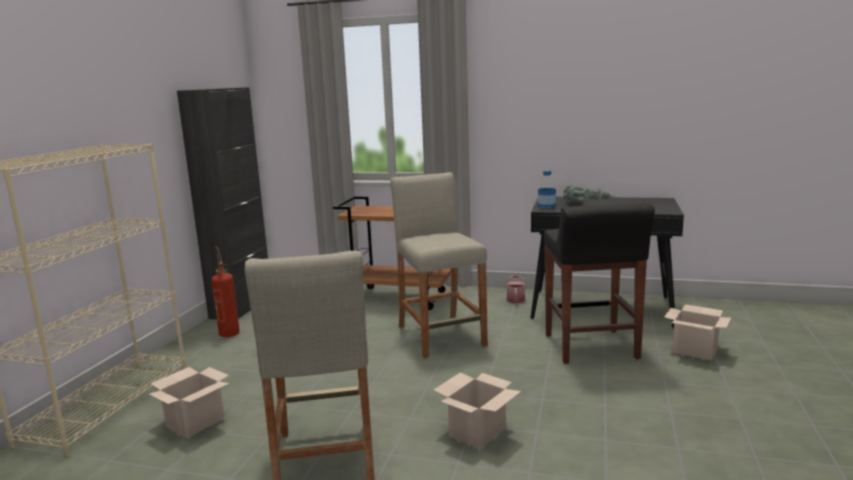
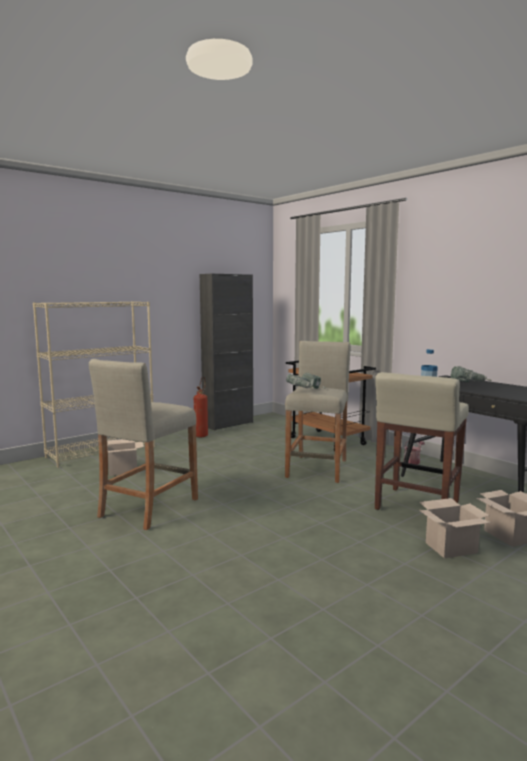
camera: 35 degrees right, 5 degrees down
cardboard box [434,372,521,449] -> cardboard box moved to [419,498,492,559]
black stool [544,203,655,364] -> beige stool [375,372,469,510]
none -> power drill [286,373,325,389]

